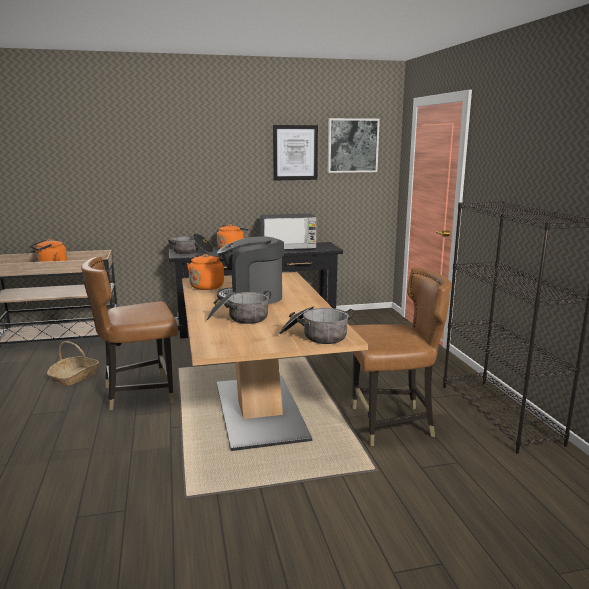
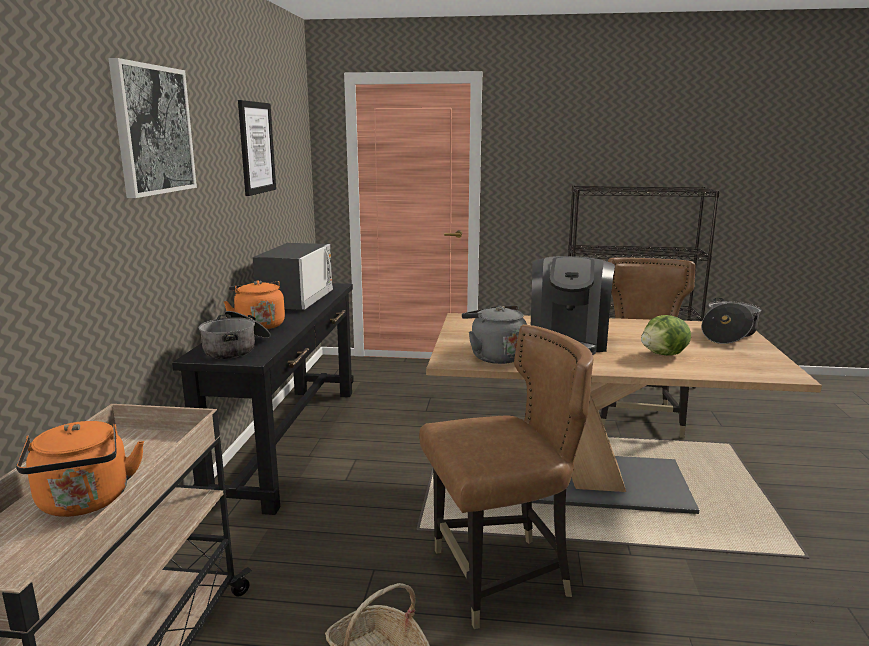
camera: 70 degrees left, 0 degrees up
brown chair [81,257,178,410] -> brown chair turned 105 degrees counterclockwise [419,324,593,629]
orange kettle [187,254,224,290] -> grey kettle [462,305,527,364]
cooking pot [207,291,271,324] -> lettuce [641,315,691,356]
picture [328,118,380,173] -> picture moved to [108,58,197,198]

